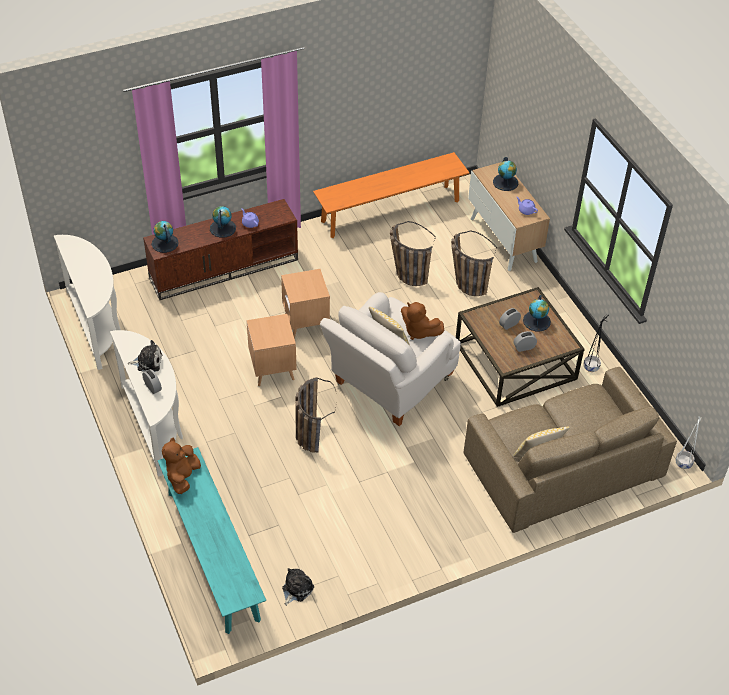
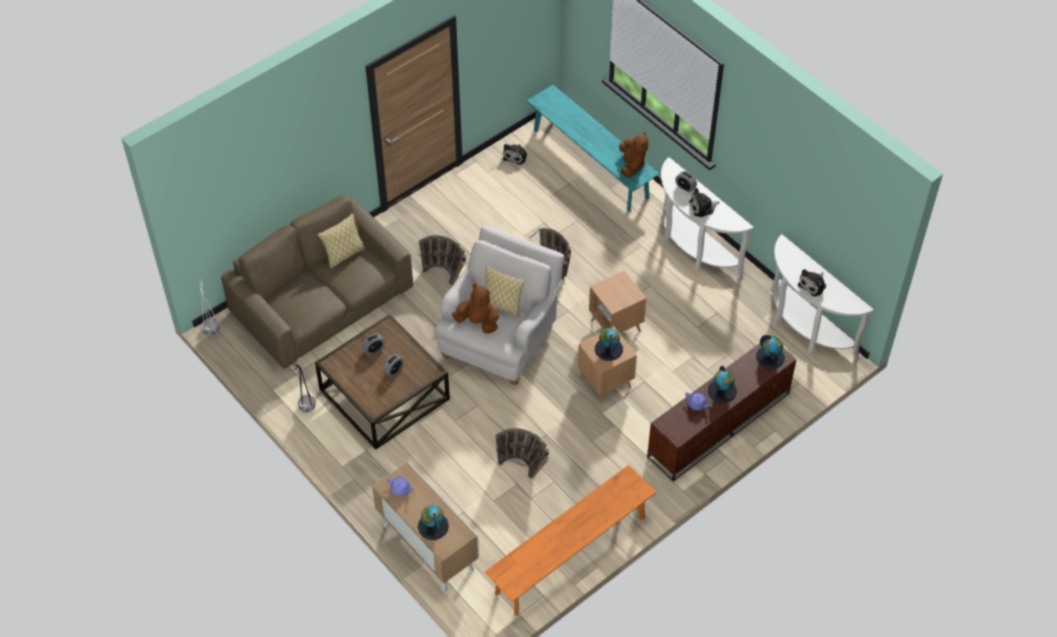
camera: 165 degrees right, 5 degrees up
basket [451,230,497,296] -> basket moved to [417,235,466,286]
globe [523,295,551,331] -> globe moved to [595,328,623,361]
none -> plush toy [798,269,826,296]

